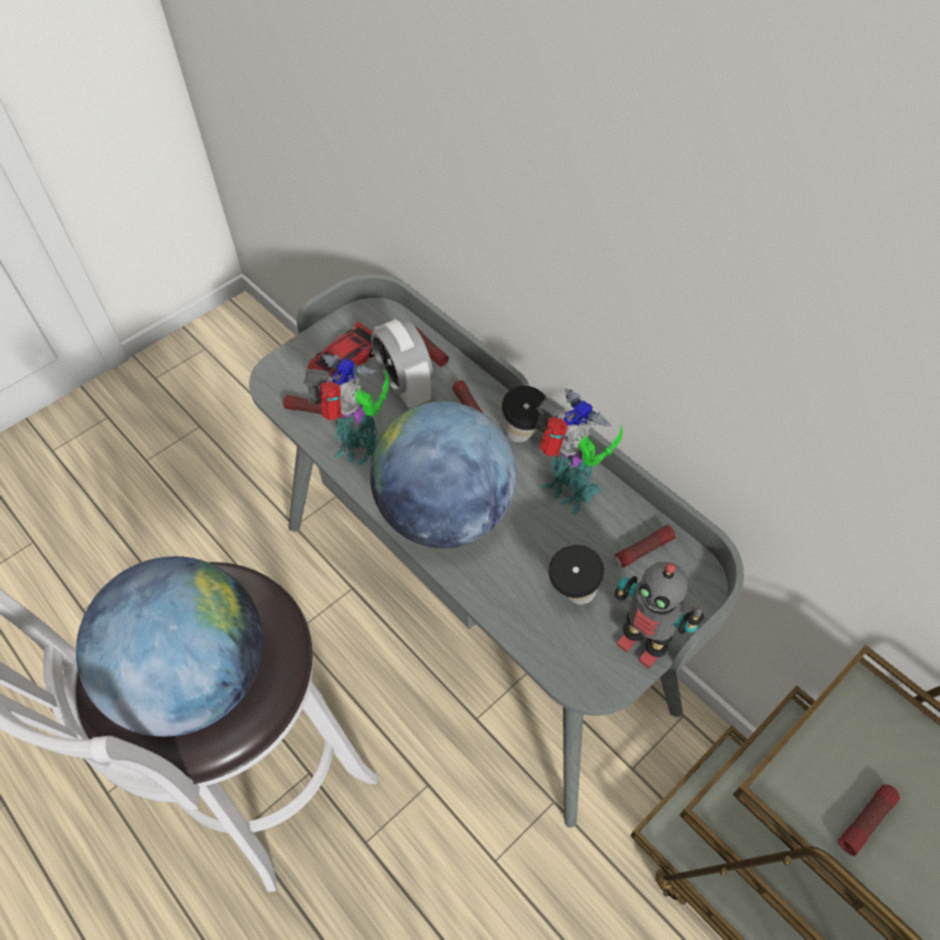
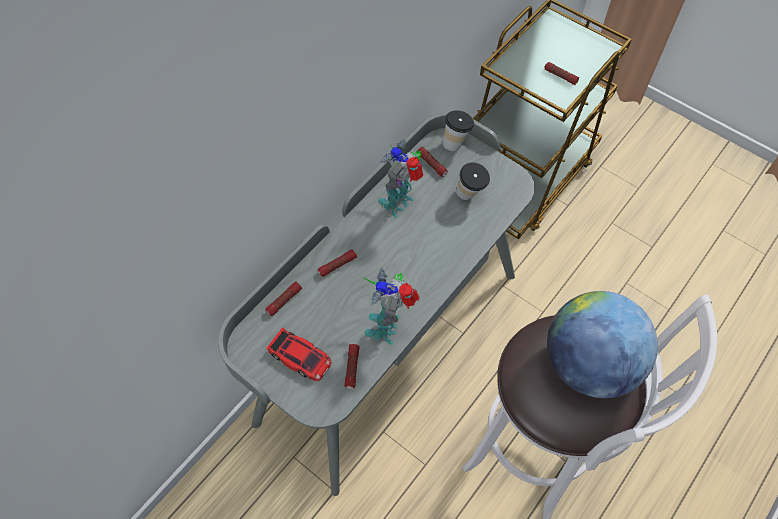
camera: 100 degrees left, 5 degrees up
globe [370,402,517,548] -> none
alarm clock [371,319,433,409] -> none
cup [502,386,546,443] -> cup moved to [443,110,474,151]
toy robot [614,562,704,669] -> none

